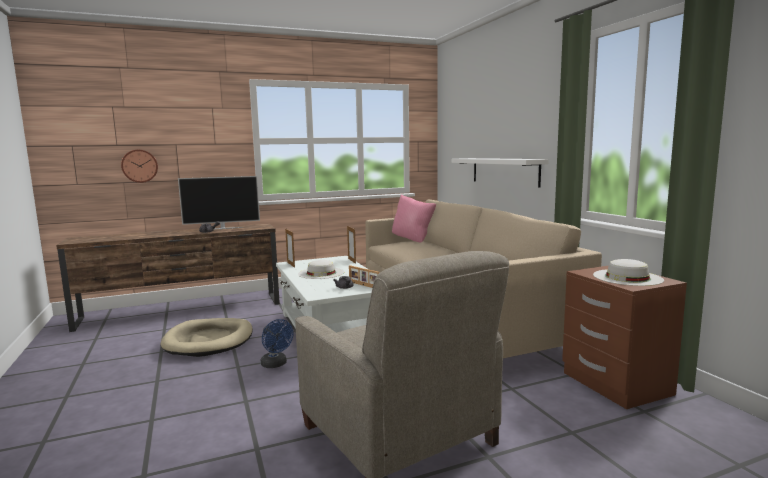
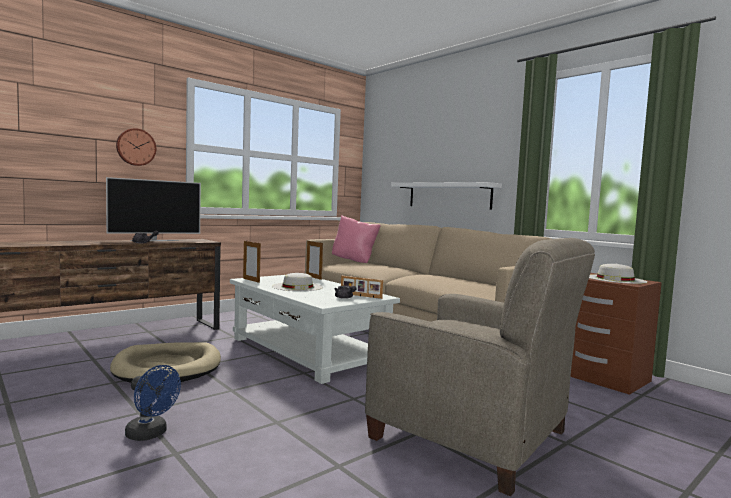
camera: 20 degrees left, 5 degrees down
wall clock [121,150,158,183] -> wall clock moved to [116,128,156,166]
blue fan [260,319,294,368] -> blue fan moved to [125,365,181,441]

